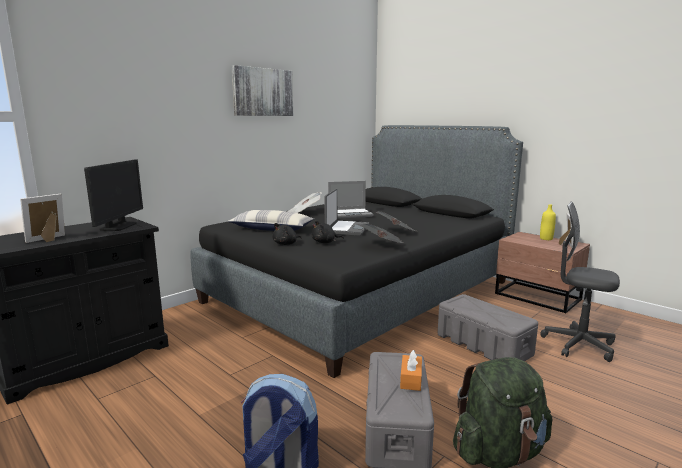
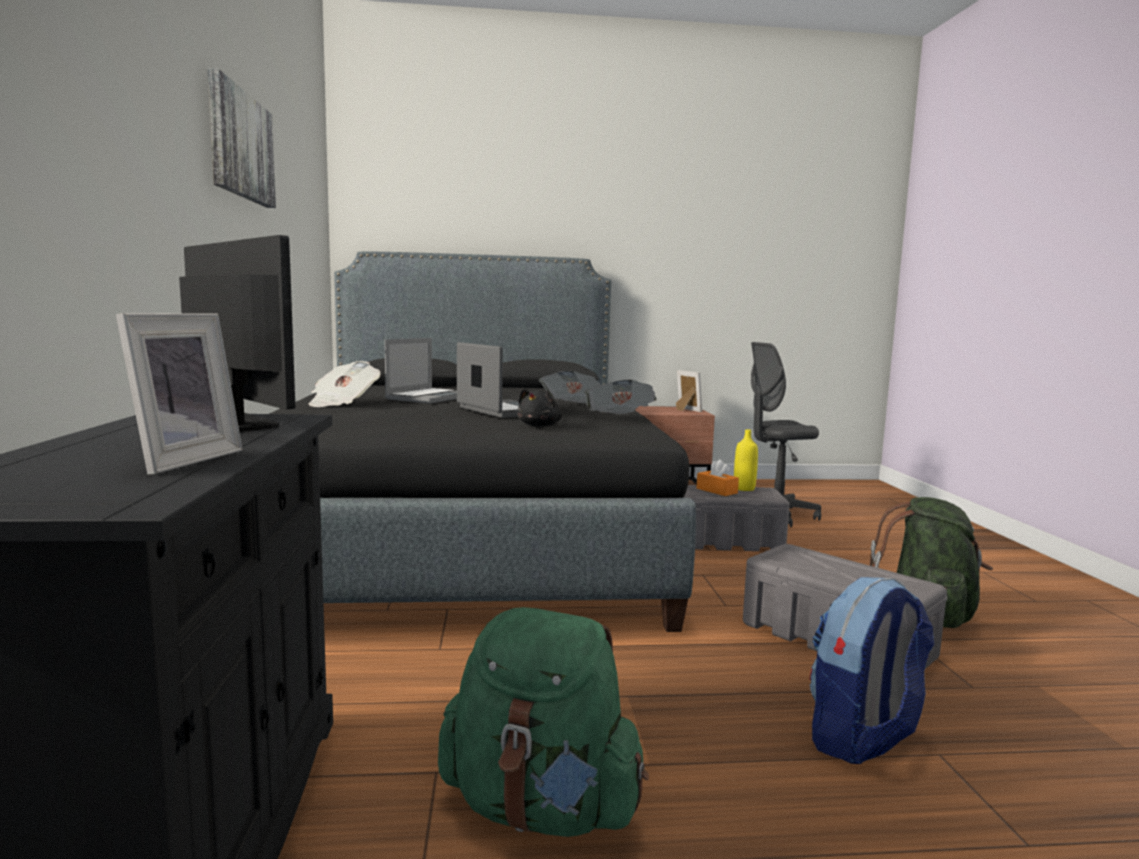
camera: 50 degrees left, 5 degrees down
picture frame [20,194,65,243] -> picture frame turned 150 degrees counterclockwise [116,313,243,475]
pillow [228,210,314,231] -> none
black plush toy [272,223,302,245] -> none
orange tissue box [400,350,422,391] -> orange tissue box moved to [696,460,739,496]
yellow bottle [540,204,556,240] -> yellow bottle moved to [734,429,758,491]
none -> green backpack [438,607,649,837]

